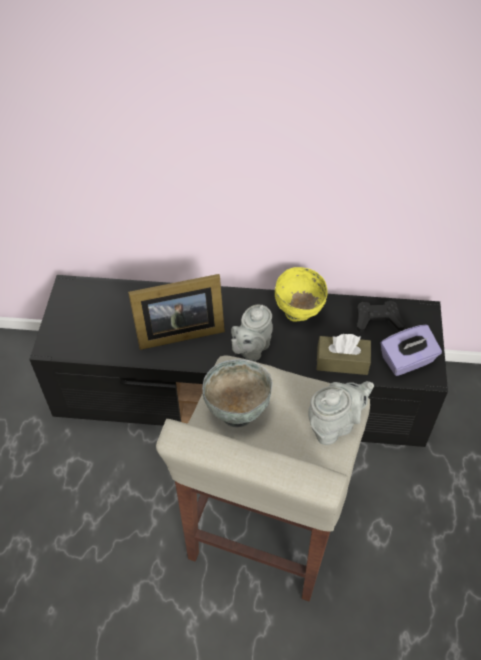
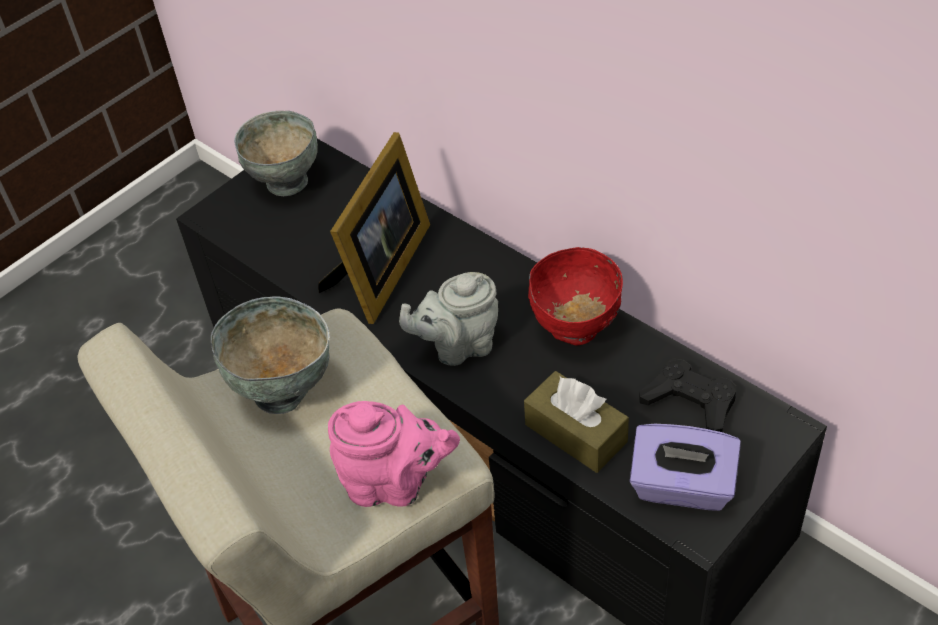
camera: 40 degrees right, 5 degrees down
picture frame [128,274,225,350] -> picture frame turned 90 degrees counterclockwise [318,132,430,324]
yellow bowl [275,267,328,322] -> red bowl [528,247,623,345]
grey teapot [308,381,374,445] -> pink teapot [328,401,460,507]
none -> grey bowl [234,111,318,196]

